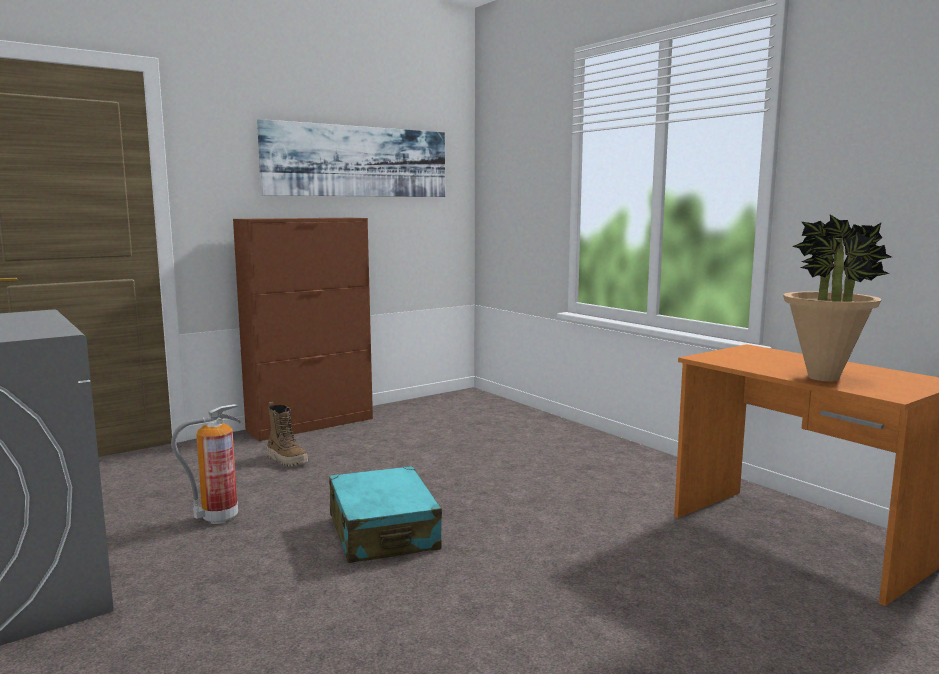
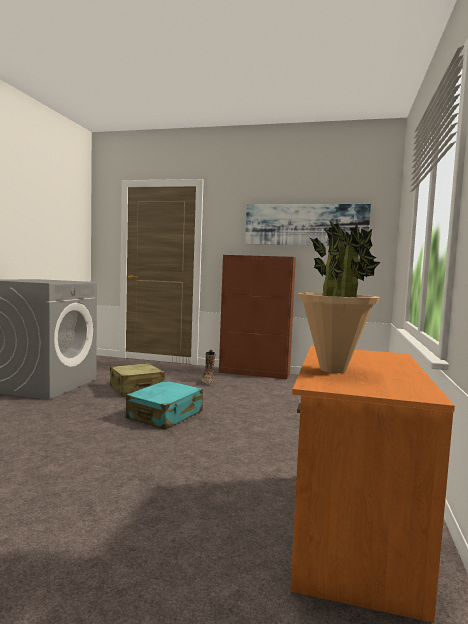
camera: 50 degrees right, 5 degrees down
fire extinguisher [171,404,241,524] -> beige suitcase [110,363,165,397]

